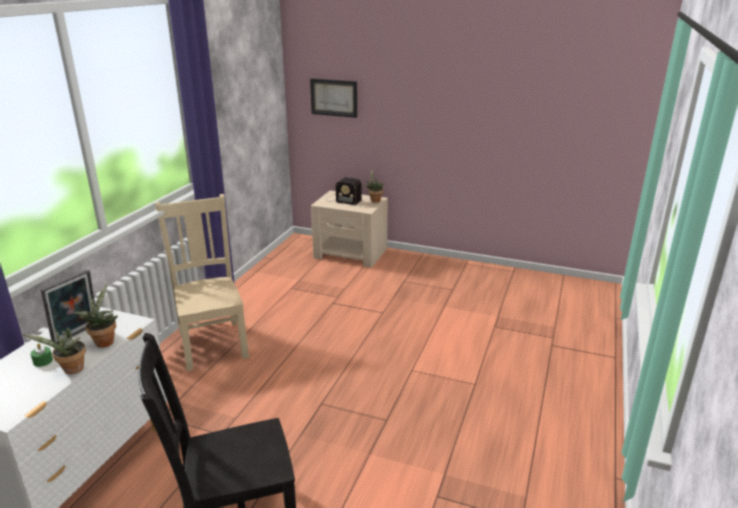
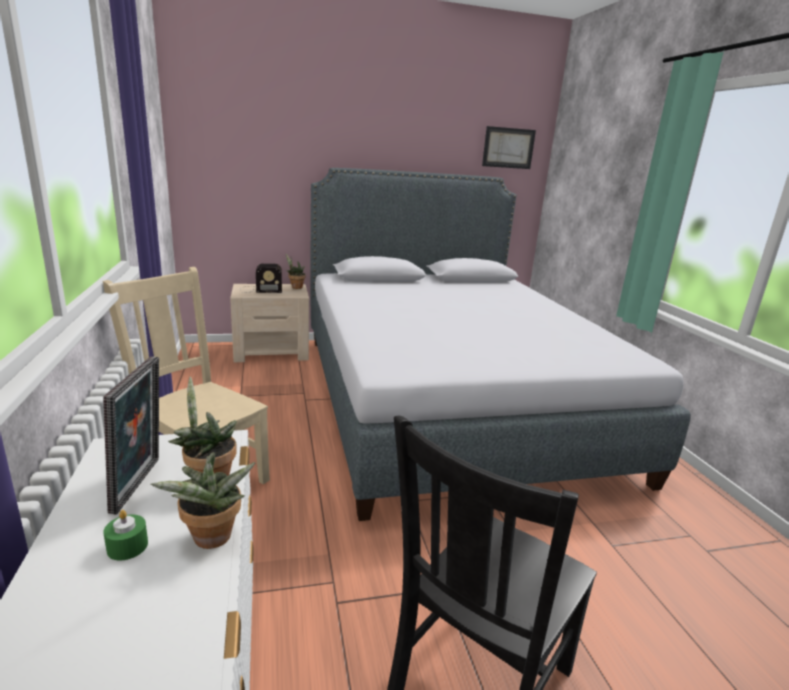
camera: 35 degrees left, 5 degrees down
picture [310,78,357,118] -> picture moved to [482,126,536,169]
none -> grey bed [310,168,691,521]

